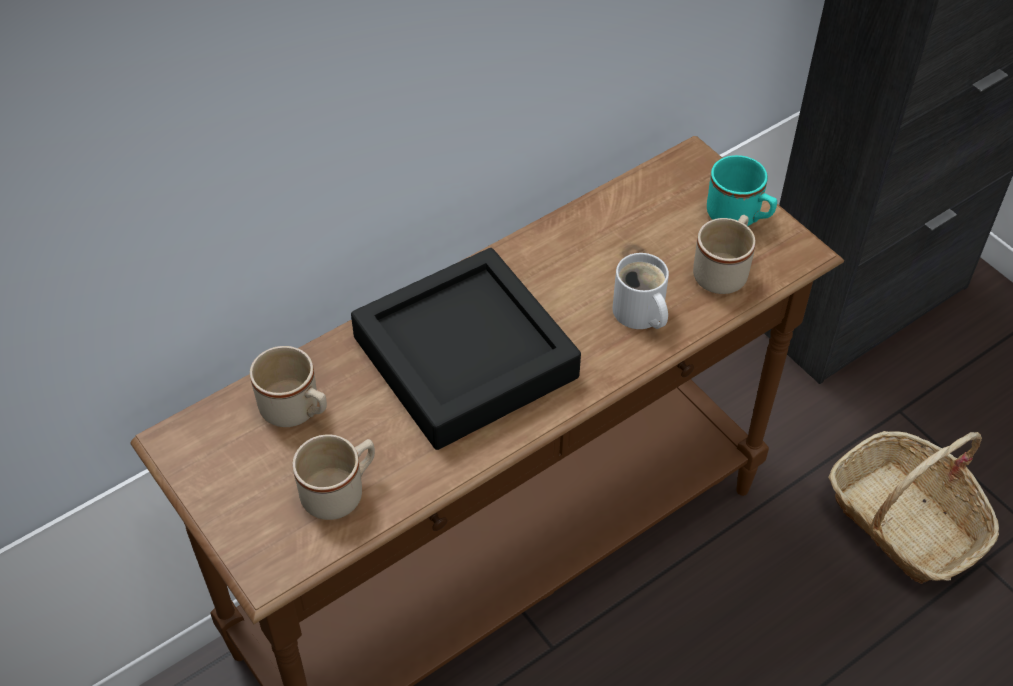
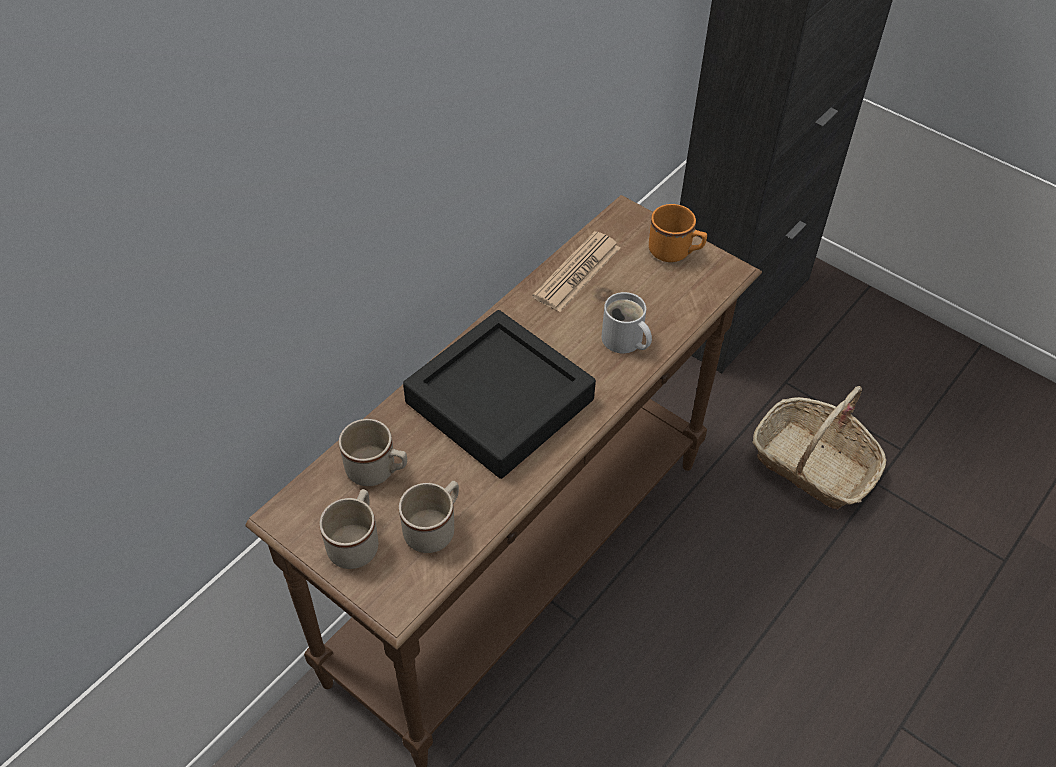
camera: 15 degrees left, 0 degrees up
beige mug [693,215,756,294] -> beige mug moved to [319,489,378,569]
turquoise mug [707,155,777,226] -> orange mug [649,204,707,262]
none -> newspaper [532,231,620,312]

